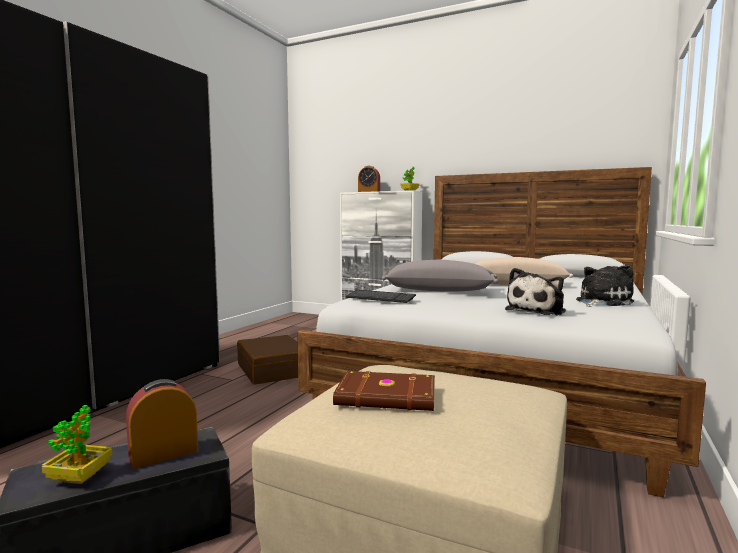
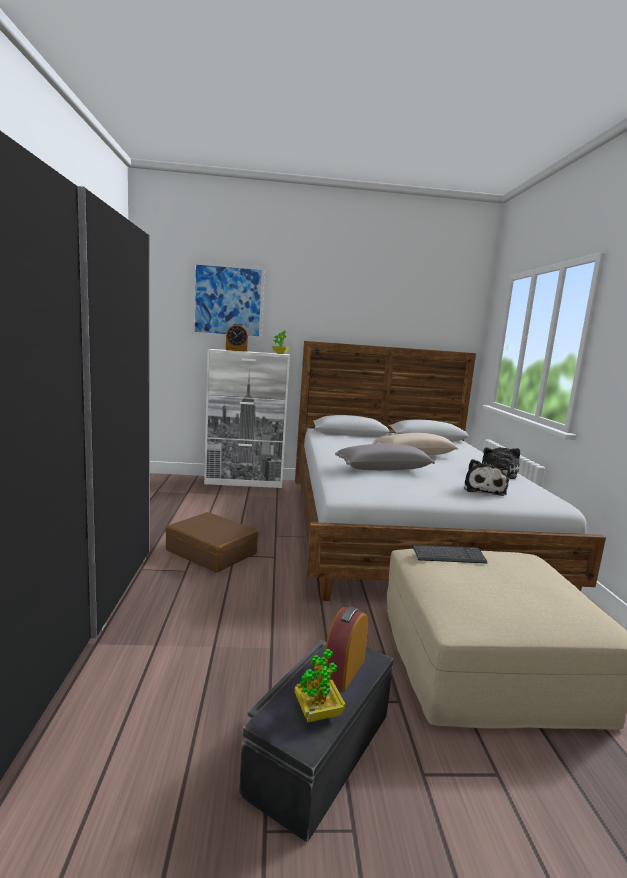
camera: 30 degrees left, 5 degrees up
brown book [333,371,435,411] -> none
keyboard [346,290,416,303] -> keyboard moved to [412,545,488,563]
none -> picture [192,261,265,339]

